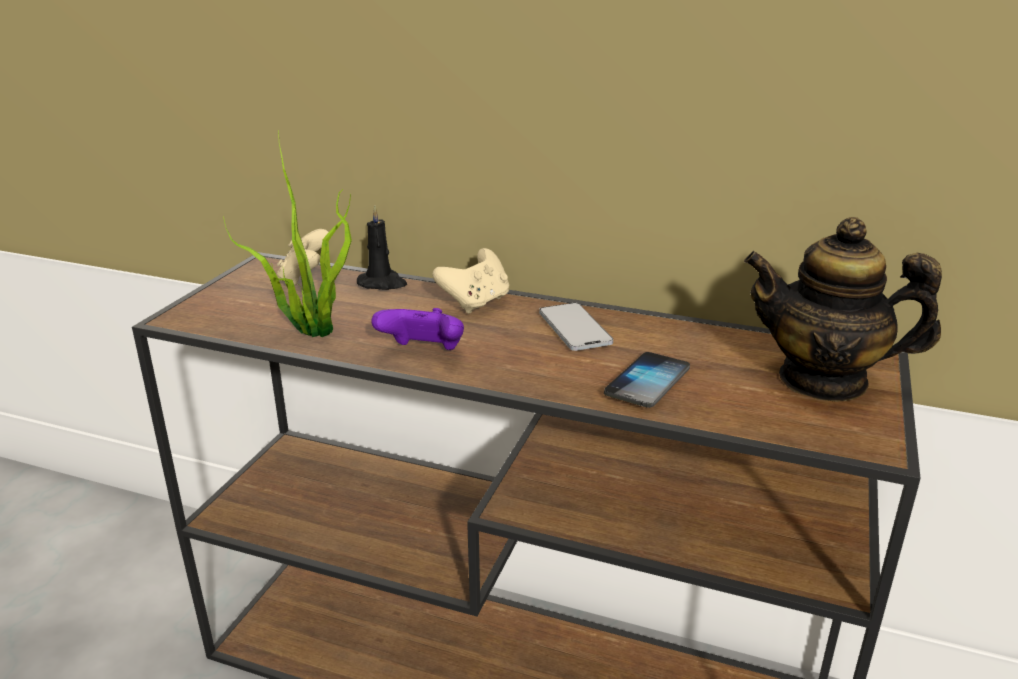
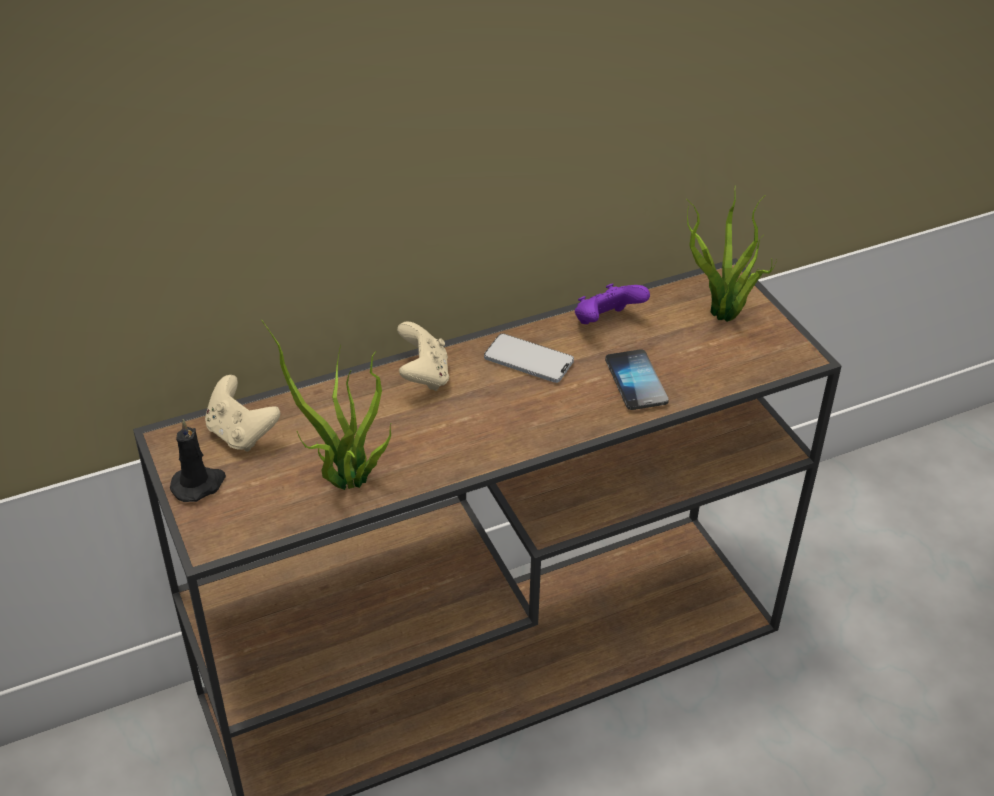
camera: 45 degrees left, 15 degrees up
black candle [357,206,407,290] -> black candle moved to [170,419,226,502]
purple game controller [371,308,464,350] -> purple game controller moved to [575,283,650,324]
teapot [744,217,942,402] -> potted plant [686,190,777,322]

